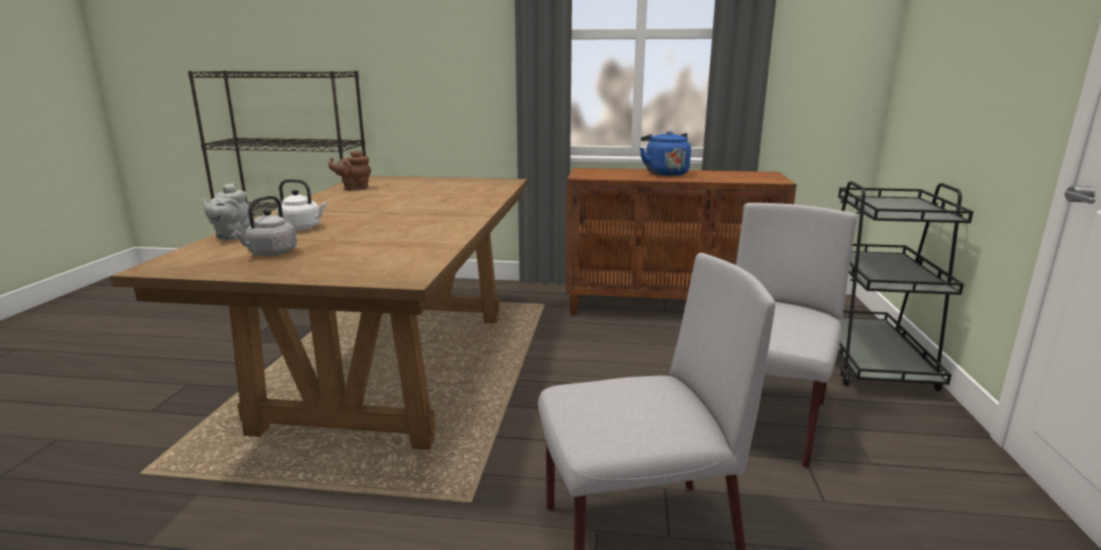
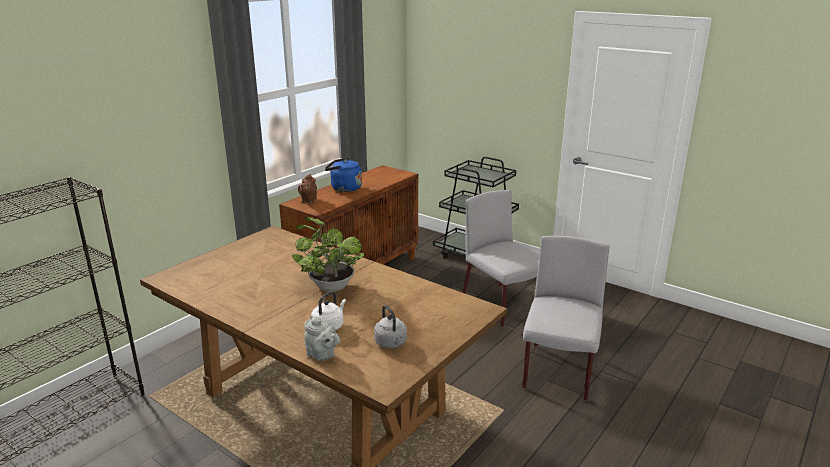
camera: 60 degrees left, 5 degrees up
brown teapot [328,151,371,190] -> brown teapot moved to [298,174,317,203]
none -> potted plant [292,217,364,292]

